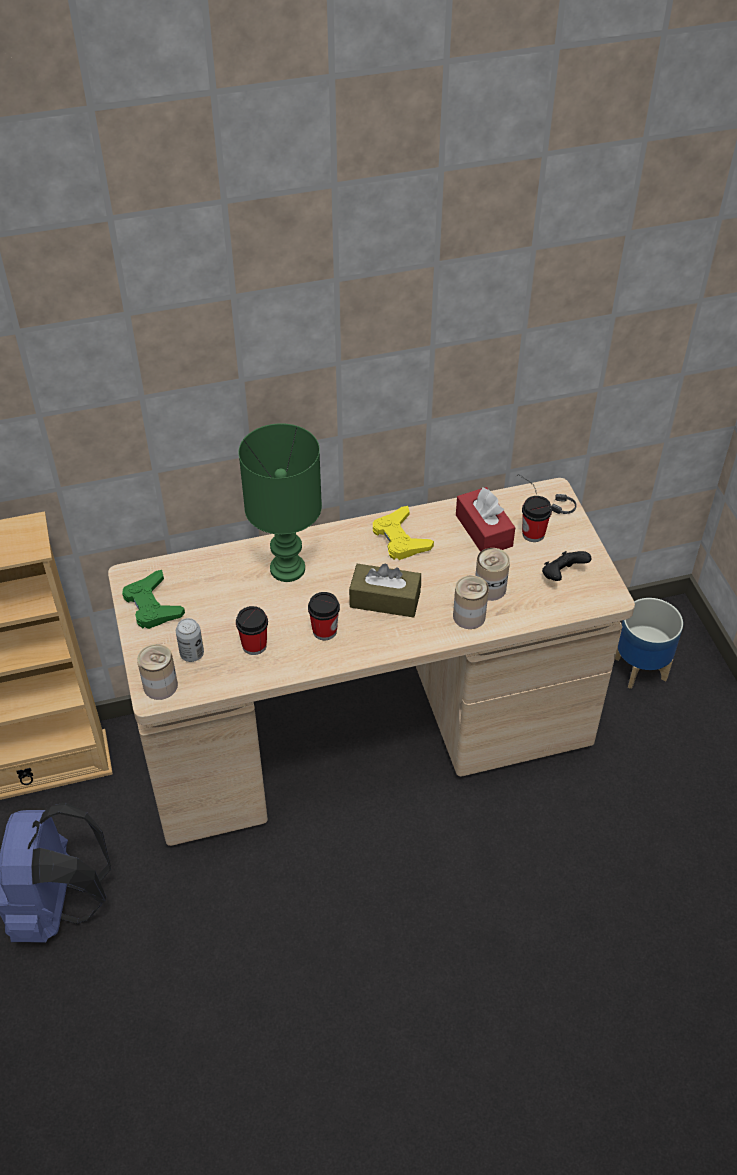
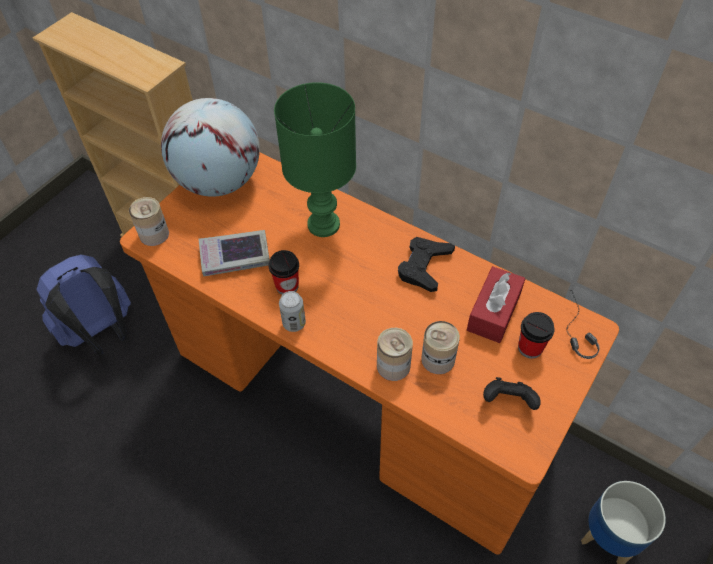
camera: 50 degrees right, 5 degrees up
beige desk [108,478,635,846] -> orange desk [120,152,619,555]
green game controller [122,570,185,629] -> globe [161,98,260,197]
can [176,618,204,662] -> can moved to [279,291,306,332]
cup [236,606,268,655] -> book [198,230,270,277]
brown tissue box [349,564,421,618] -> none
yellow game controller [373,506,434,560] -> black game controller [398,237,455,292]

